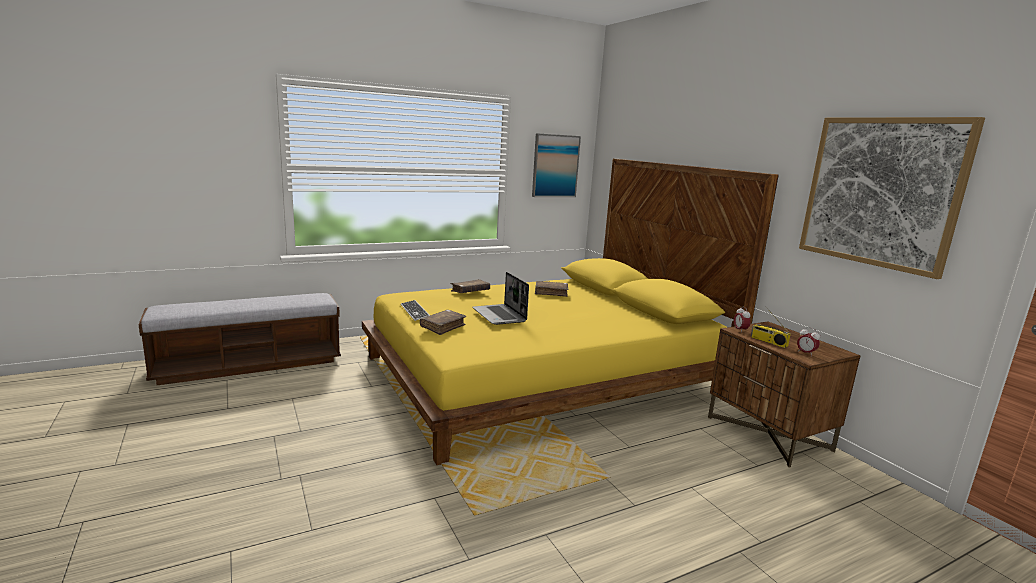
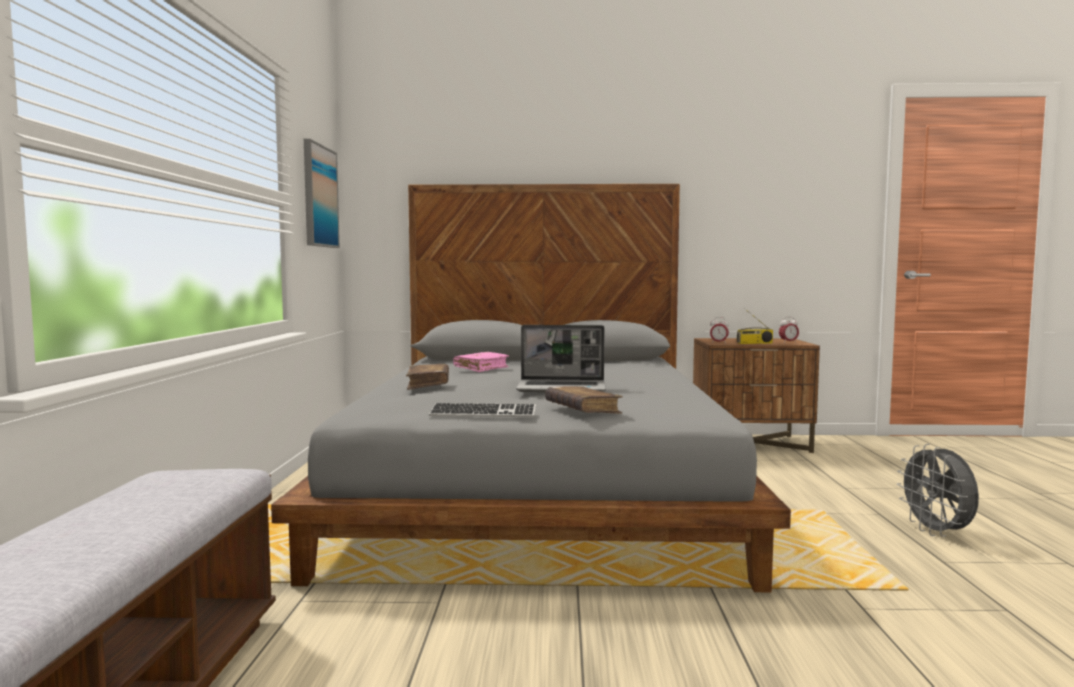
camera: 60 degrees left, 10 degrees down
yellow bed [362,159,779,465] -> grey bed [271,184,791,592]
brown book [535,281,568,297] -> pink book [453,352,509,372]
picture [799,117,985,279] -> none
none -> grey fan [897,444,979,537]

